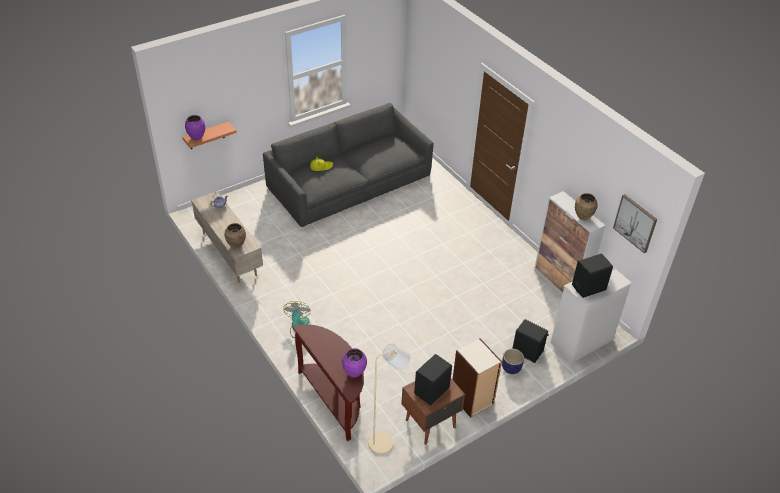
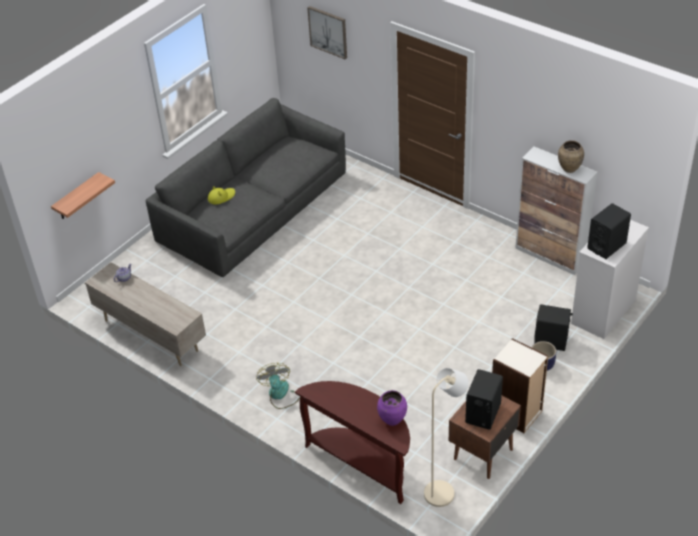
camera: 15 degrees left, 0 degrees up
purple vase [185,115,205,140] -> none
brown vase [224,223,246,249] -> none
picture [613,194,657,253] -> picture moved to [307,6,347,59]

